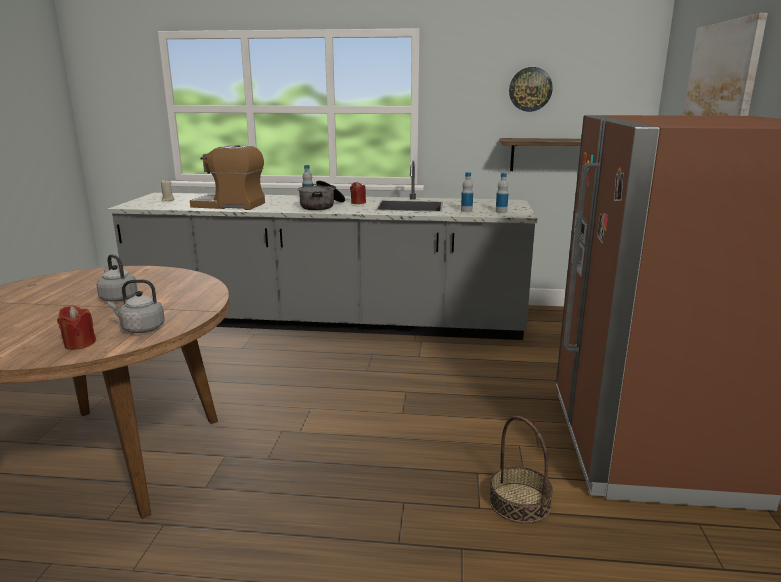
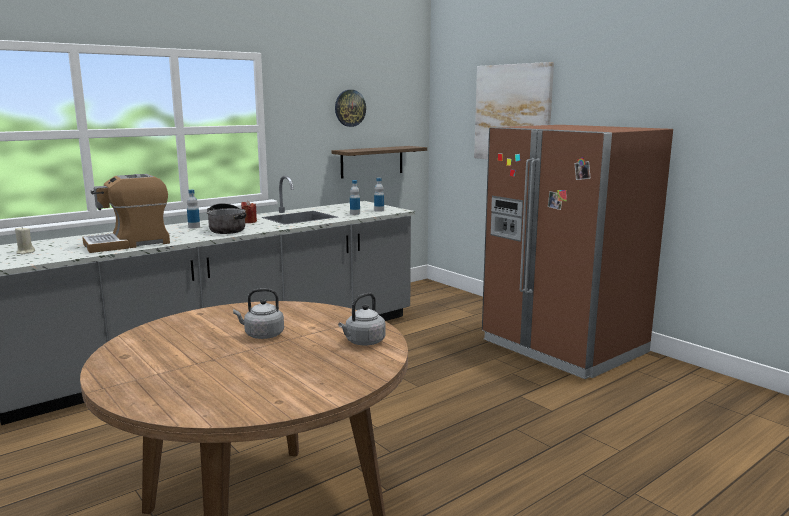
camera: 45 degrees left, 5 degrees down
red candle [57,306,96,350] -> none
basket [489,416,553,524] -> none

